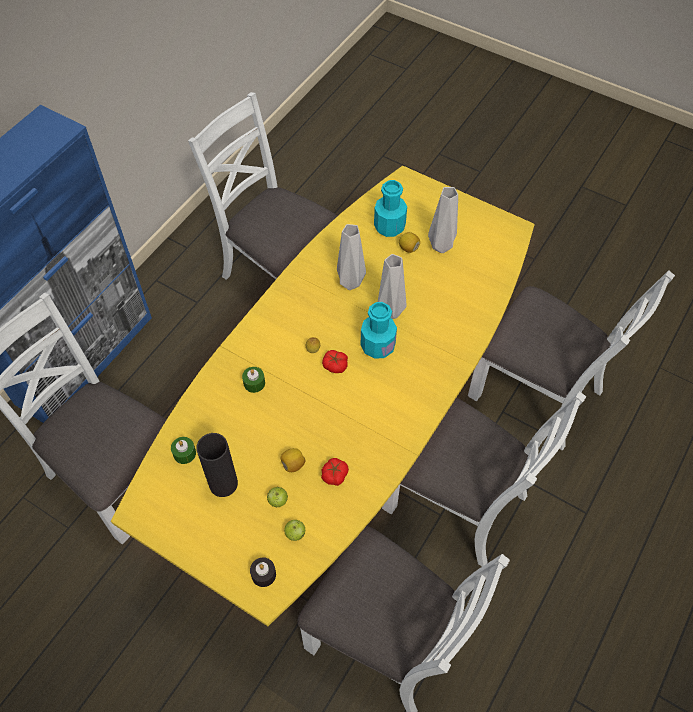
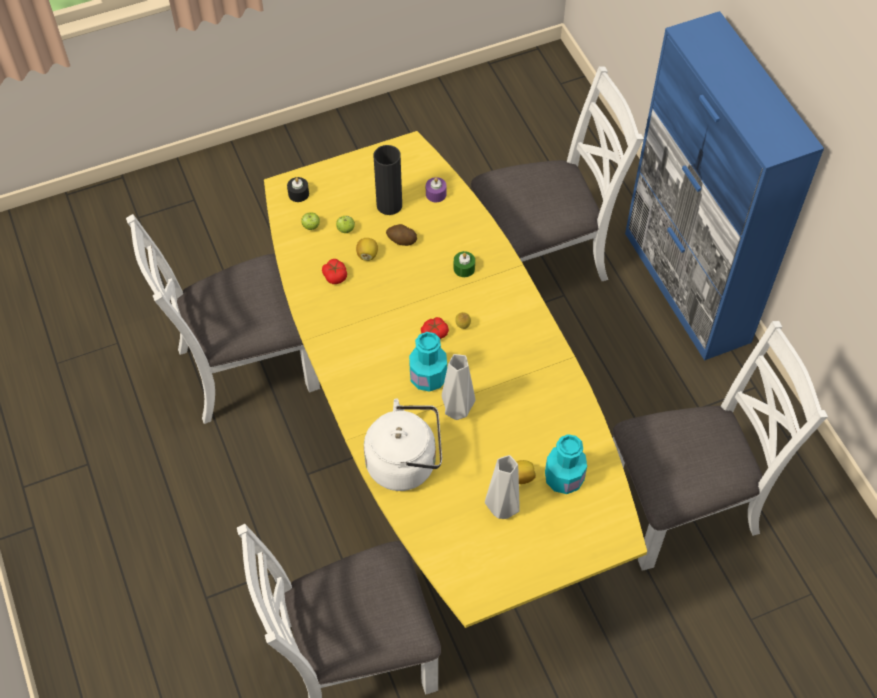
camera: 125 degrees right, 0 degrees up
green candle [171,437,196,464] -> purple candle [426,177,447,202]
grey vase [337,224,366,290] -> none
white chair [382,391,586,566] -> none
none -> white kettle [364,399,442,491]
none -> potato [386,224,417,246]

